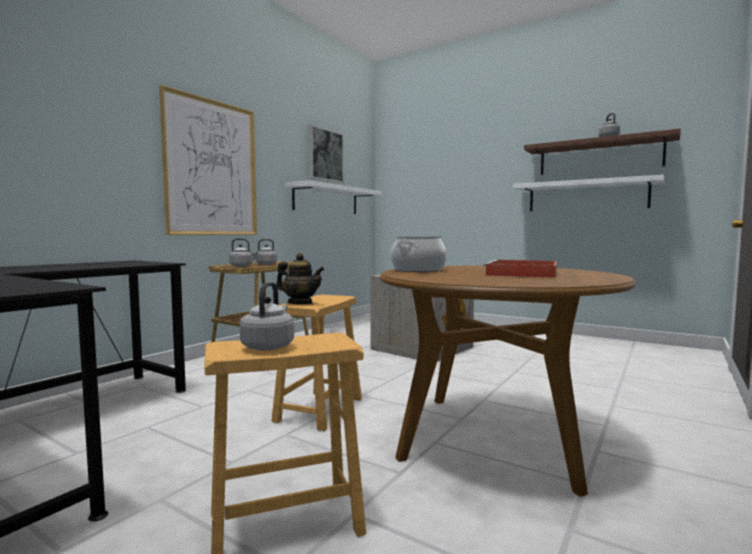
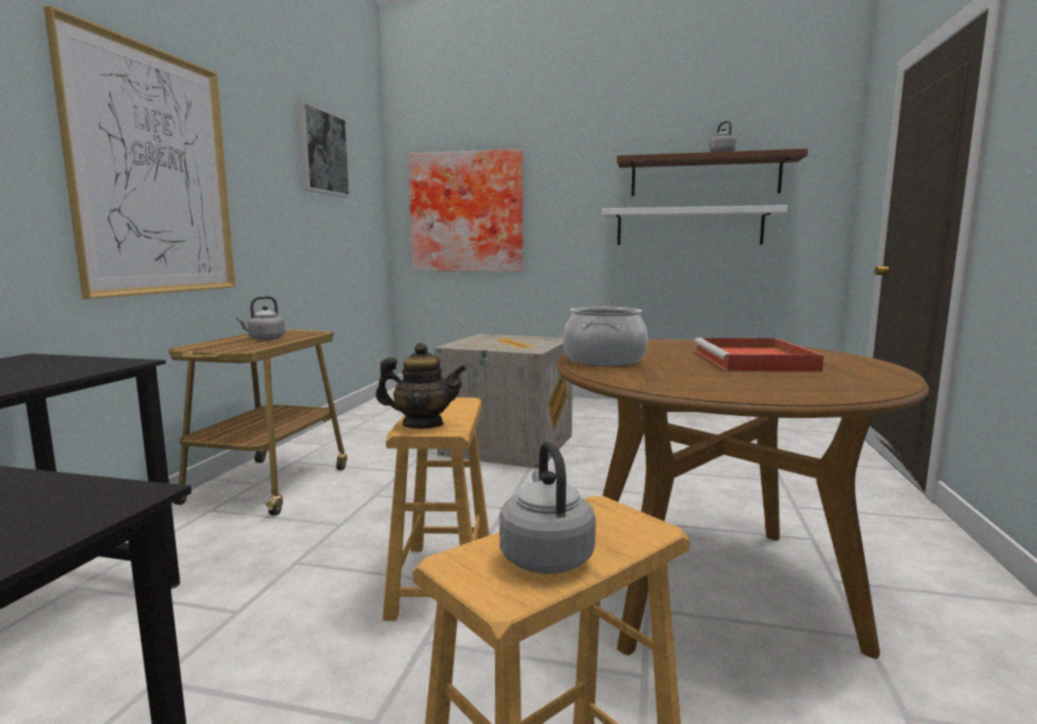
camera: 20 degrees left, 5 degrees up
grey kettle [229,238,258,267] -> none
white shelf [285,181,381,214] -> none
none -> picture [409,149,523,272]

